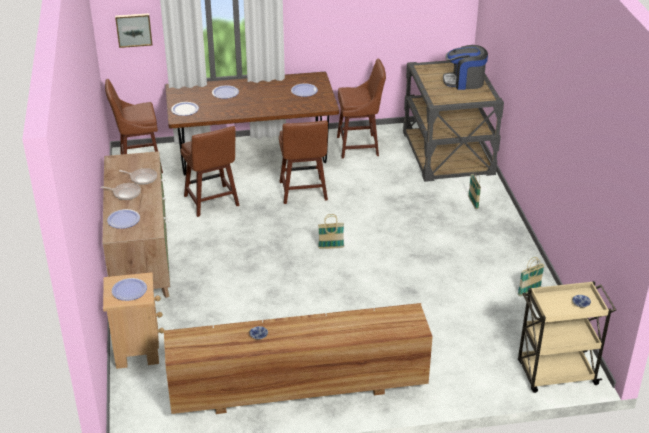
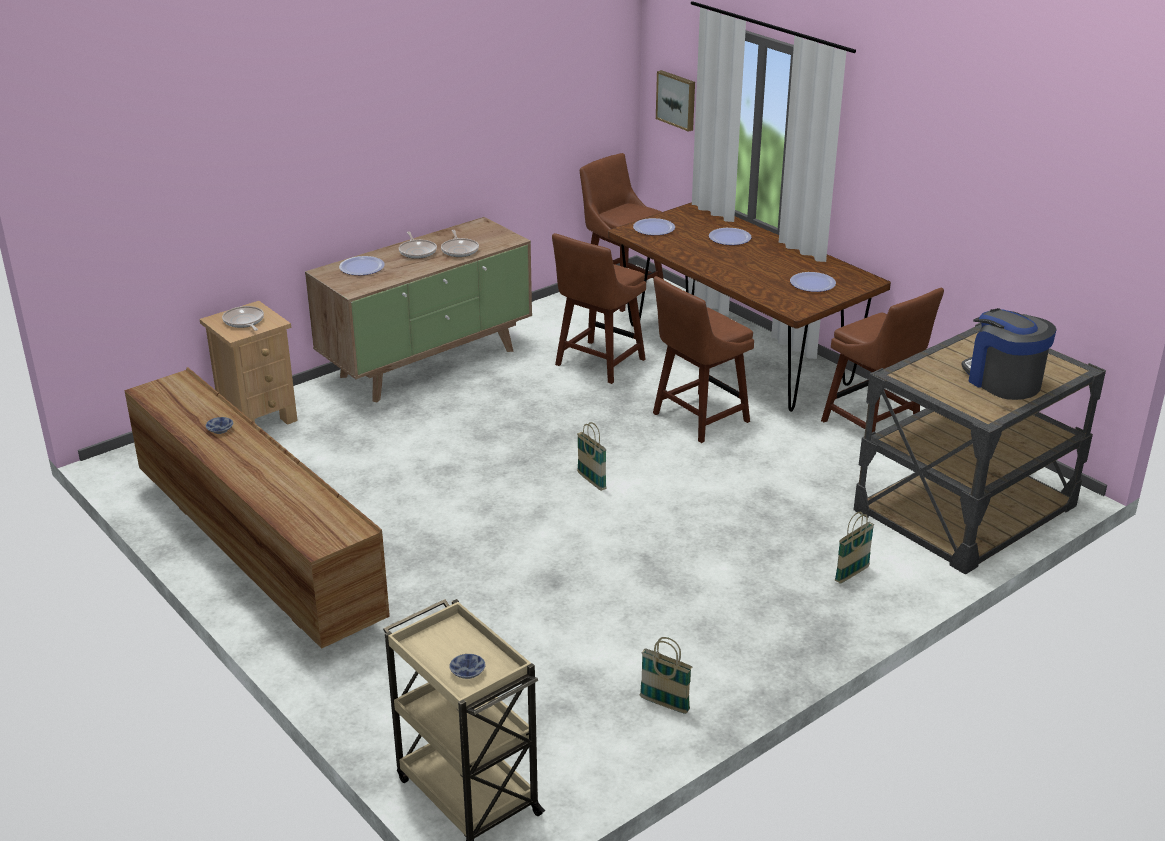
camera: 60 degrees right, 5 degrees down
plate [112,278,147,301] -> frying pan [222,306,264,331]

